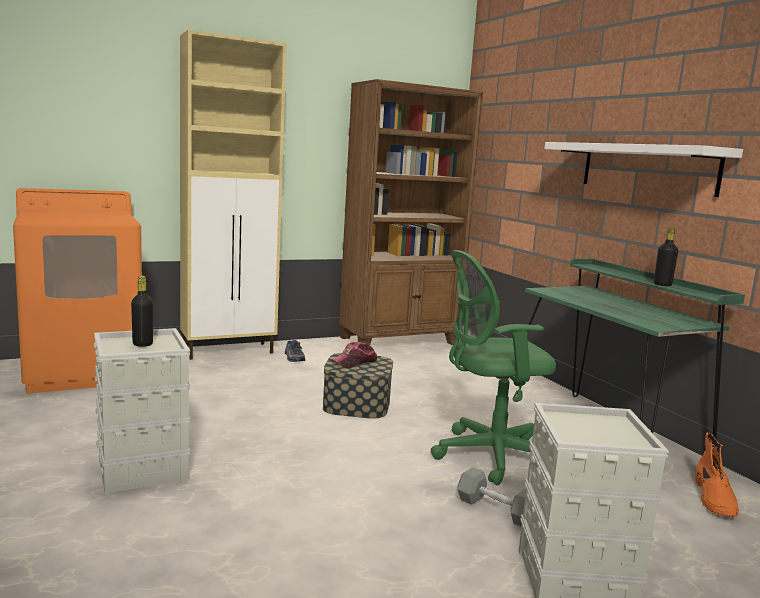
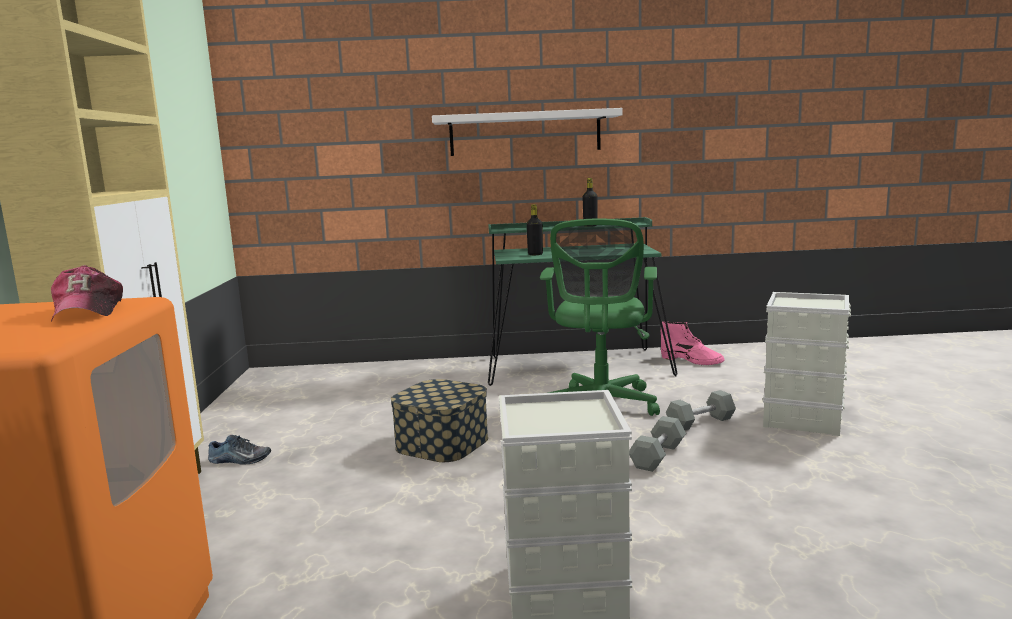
camera: 65 degrees left, 0 degrees up
black bottle [131,276,153,347] -> black bottle moved to [526,204,543,255]
cap [331,342,377,368] -> cap moved to [51,265,123,321]
brown bookcase [339,79,483,345] -> none
orange boot [695,432,739,517] -> pink boot [661,321,724,365]
none -> grey dumbbell [629,416,686,472]

